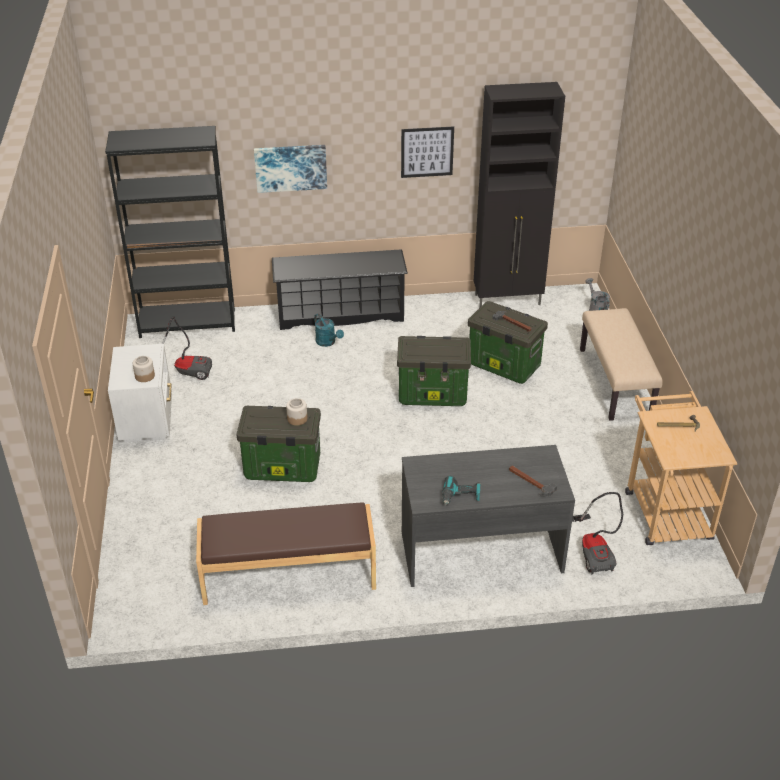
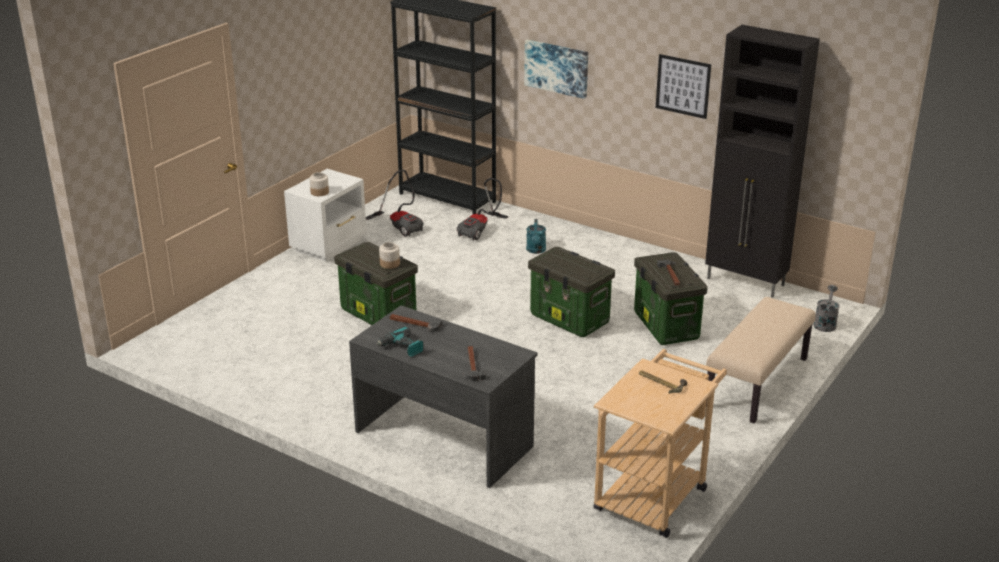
camera: 40 degrees right, 10 degrees down
brown bench [196,502,376,605] -> none
black shoe rack [272,249,408,330] -> none
vacuum cleaner [572,492,623,574] -> vacuum cleaner moved to [457,178,508,240]
none -> hammer [390,314,442,332]

